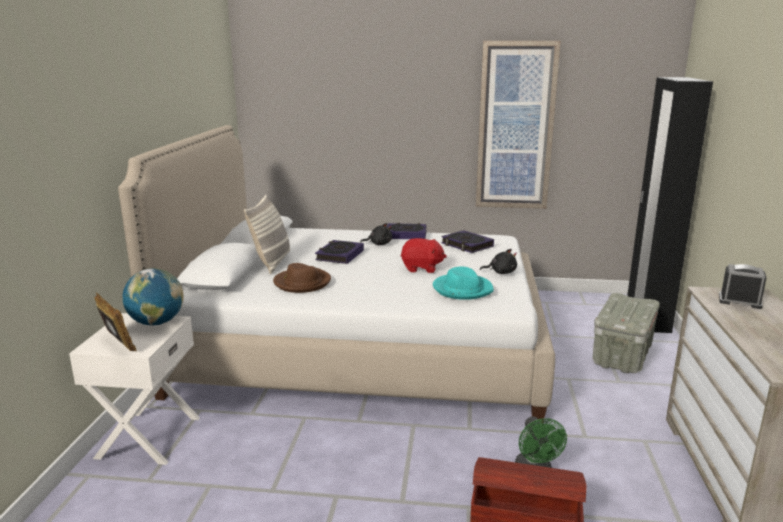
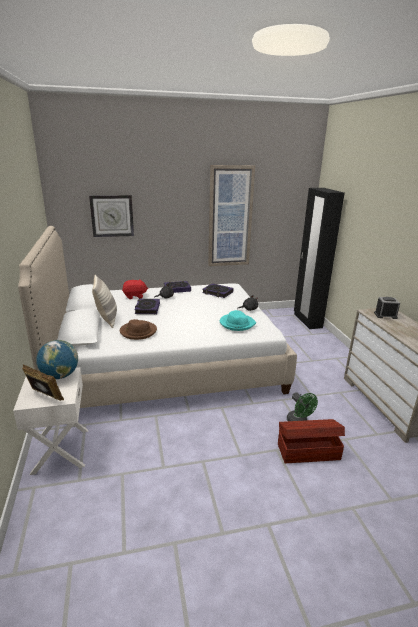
camera: 20 degrees left, 5 degrees up
red plush toy [400,238,447,273] -> red plush toy moved to [122,279,148,299]
grey storage box [593,293,660,373] -> none
none -> wall clock [89,195,134,237]

